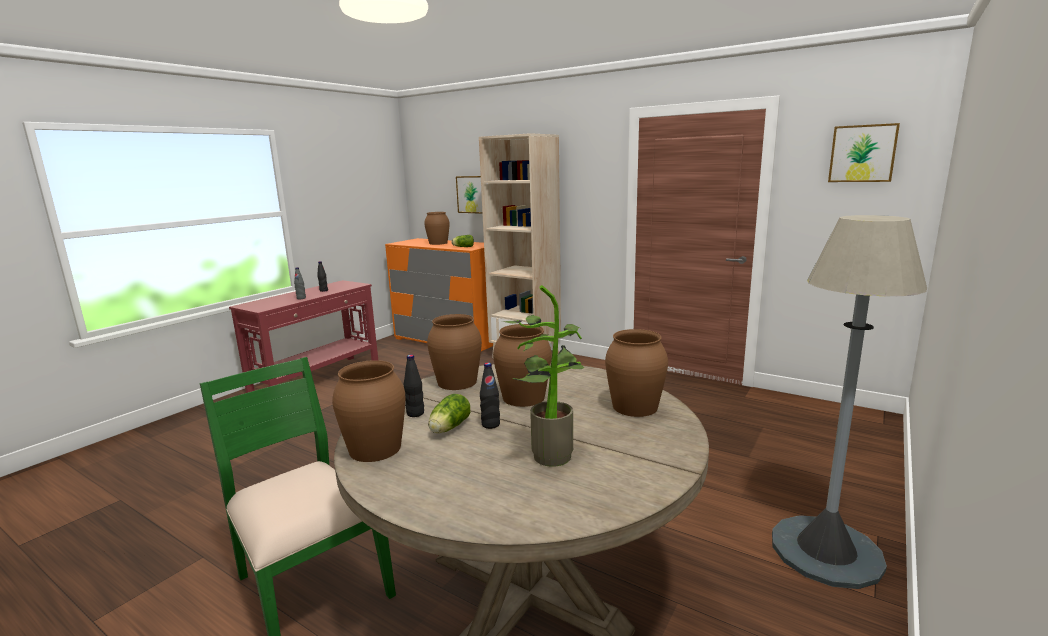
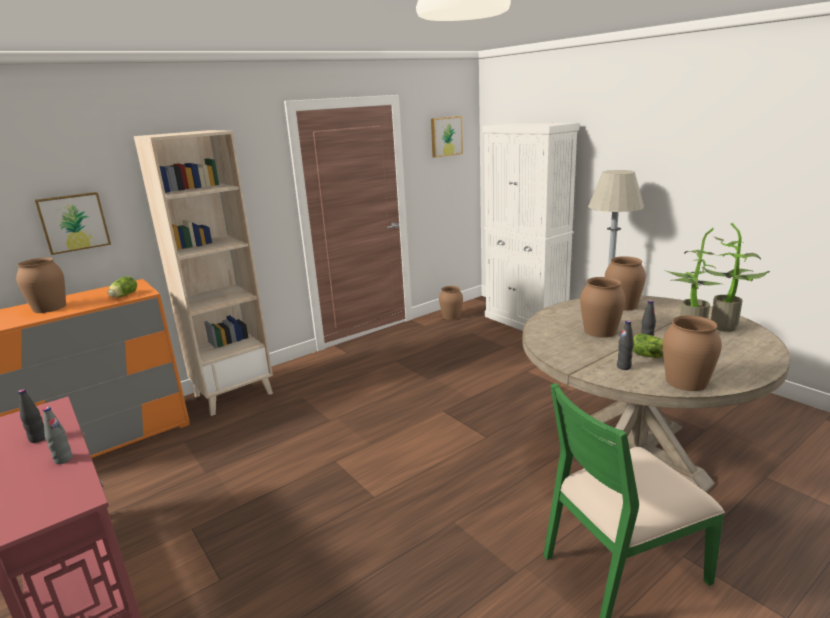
camera: 70 degrees left, 5 degrees up
brown vase [427,314,482,390] -> brown vase moved to [439,286,463,320]
none -> white cabinet [483,123,580,331]
none -> potted plant [702,223,770,332]

